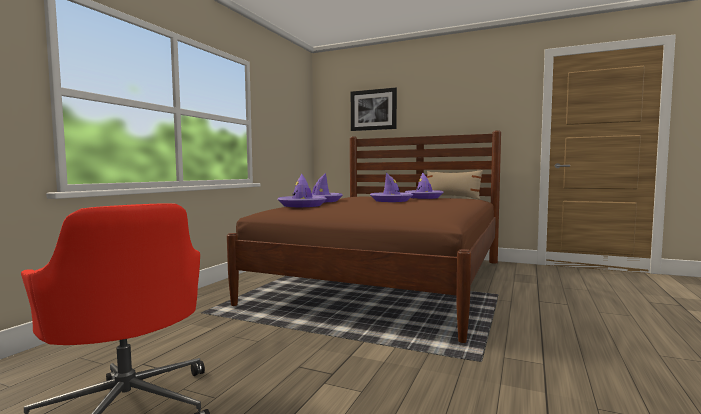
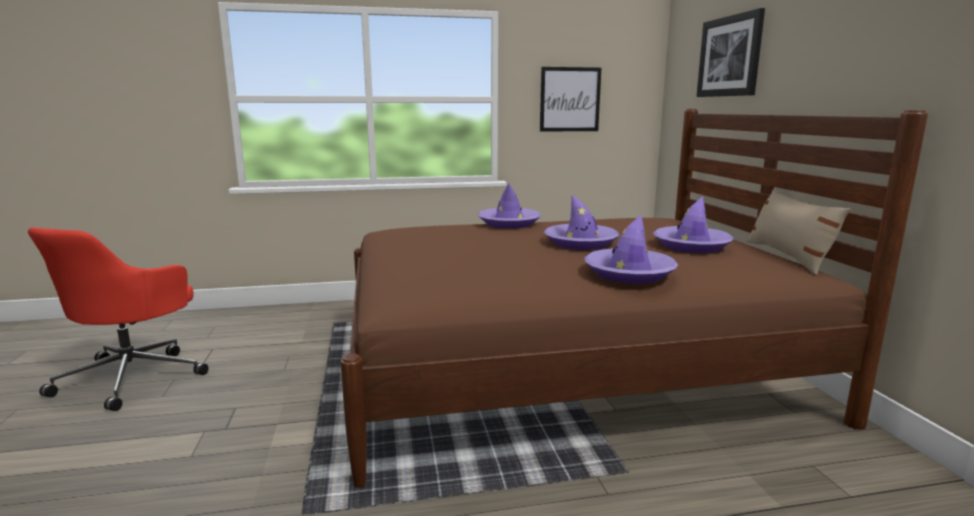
camera: 55 degrees right, 10 degrees up
purple hat [277,174,327,207] -> purple hat moved to [584,214,678,284]
none -> picture [540,67,601,132]

